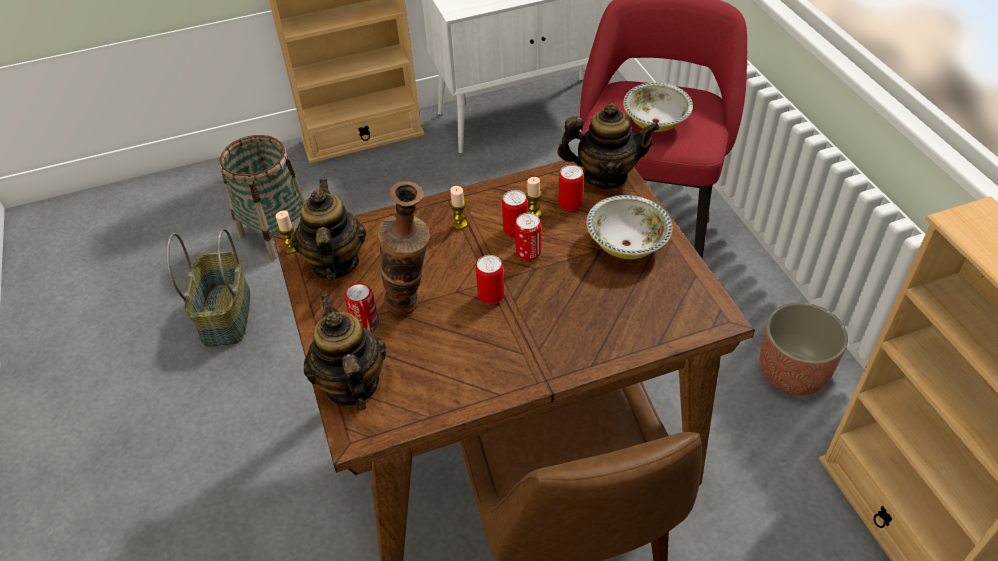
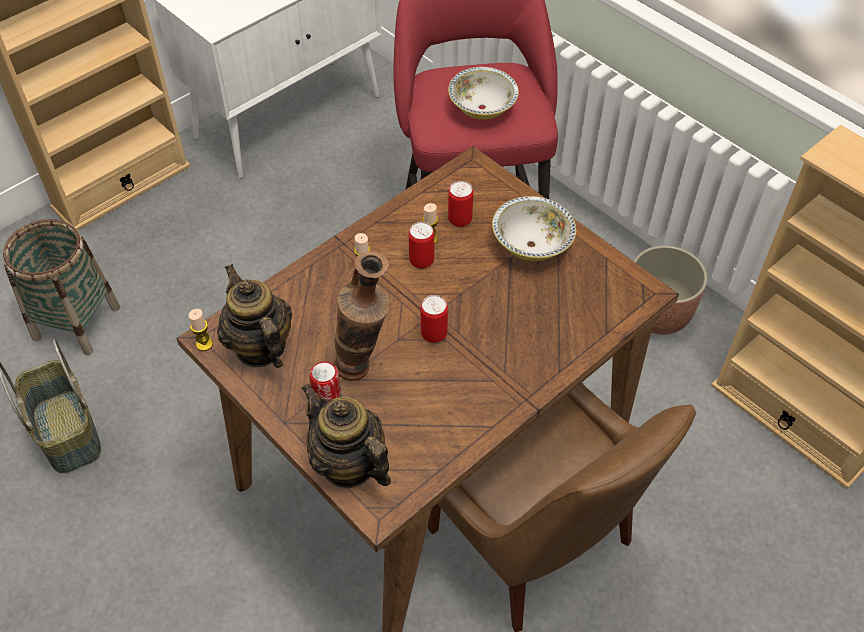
camera: 25 degrees left, 5 degrees up
can [515,213,541,261] -> none
teapot [557,103,660,189] -> none

